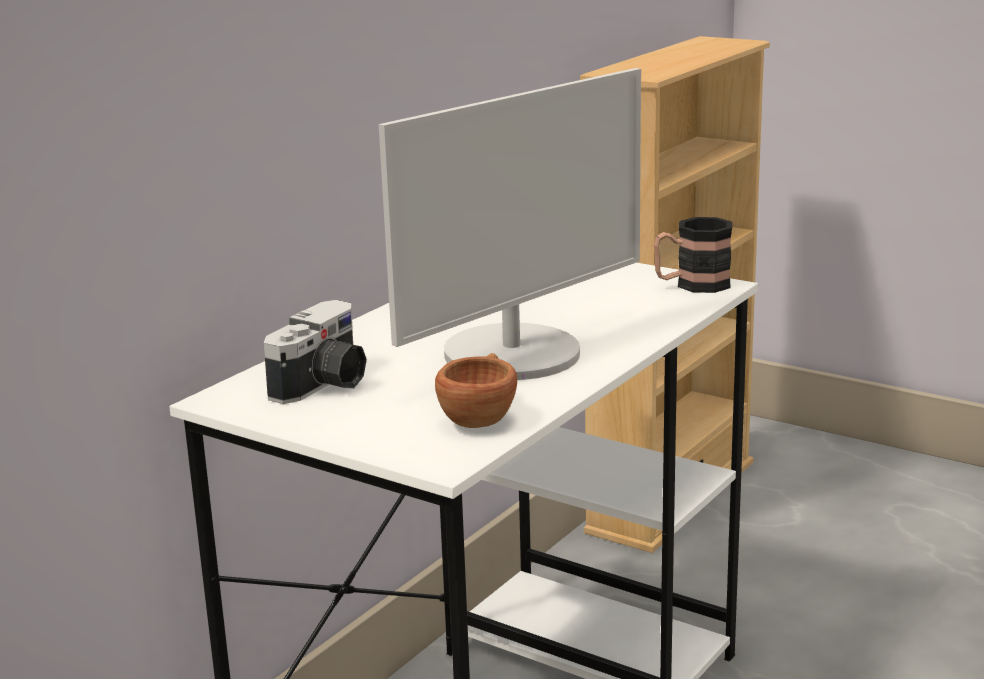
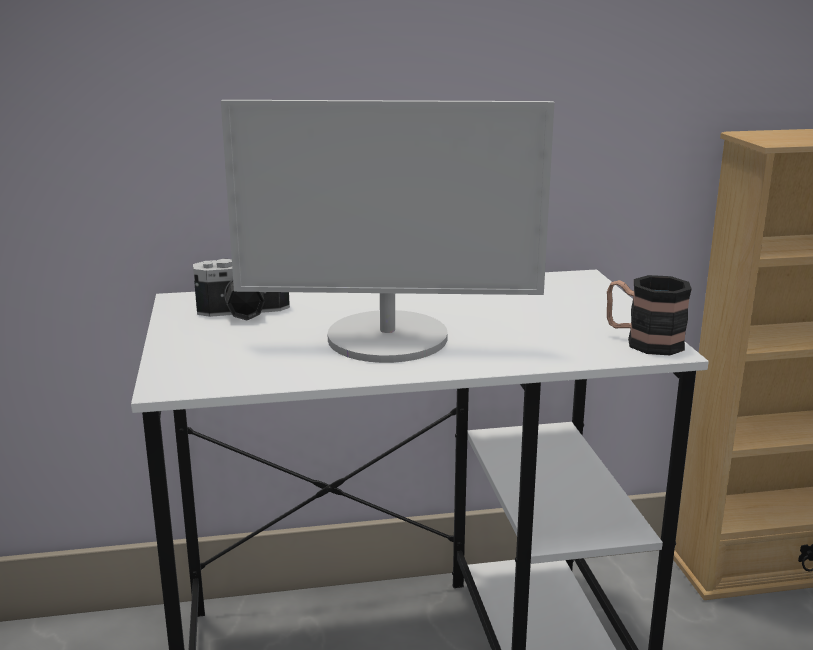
camera: 45 degrees right, 0 degrees up
brown cup [435,353,517,428] -> none

